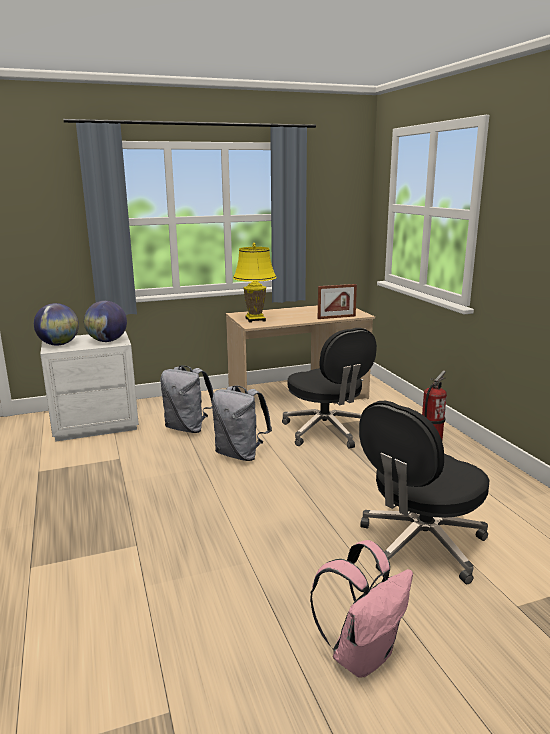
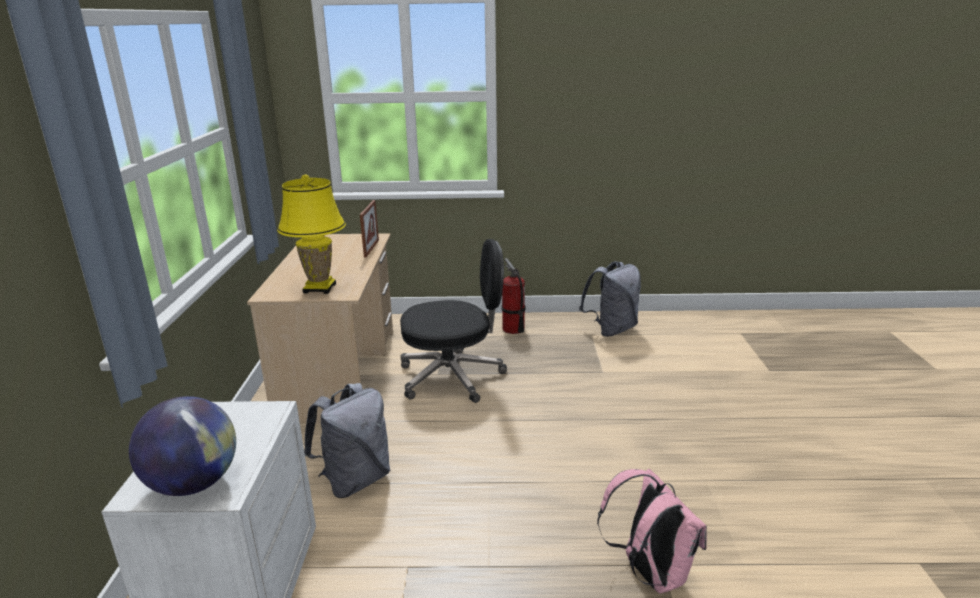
camera: 70 degrees left, 5 degrees up
globe [84,301,127,342] -> none
grey backpack [212,385,272,461] -> grey backpack moved to [579,261,641,337]
pink backpack [310,540,413,678] -> pink backpack moved to [597,469,707,593]
black office chair [359,401,489,584] -> none

